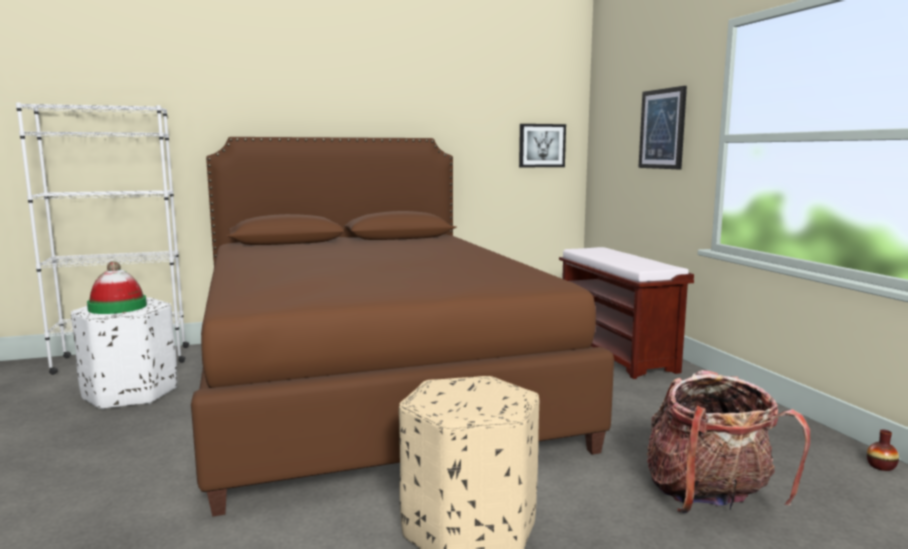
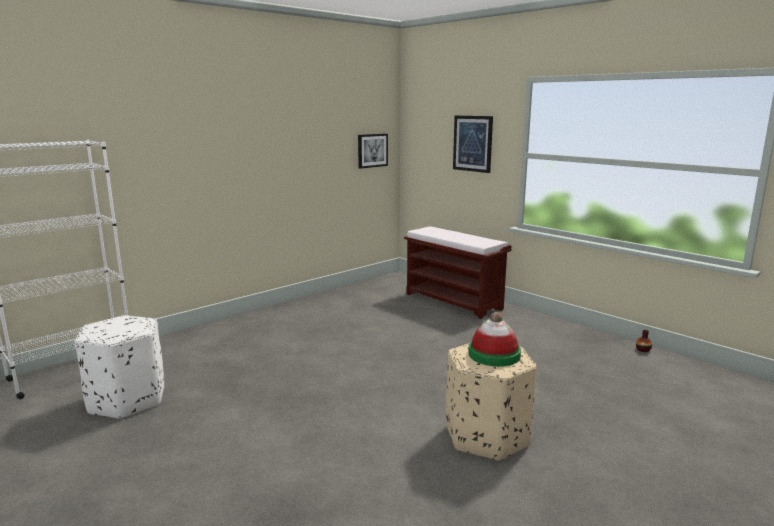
camera: 25 degrees left, 5 degrees up
hat [87,261,147,314] -> hat moved to [468,312,521,367]
brown bed [191,137,614,517] -> none
backpack [647,370,810,513] -> none

